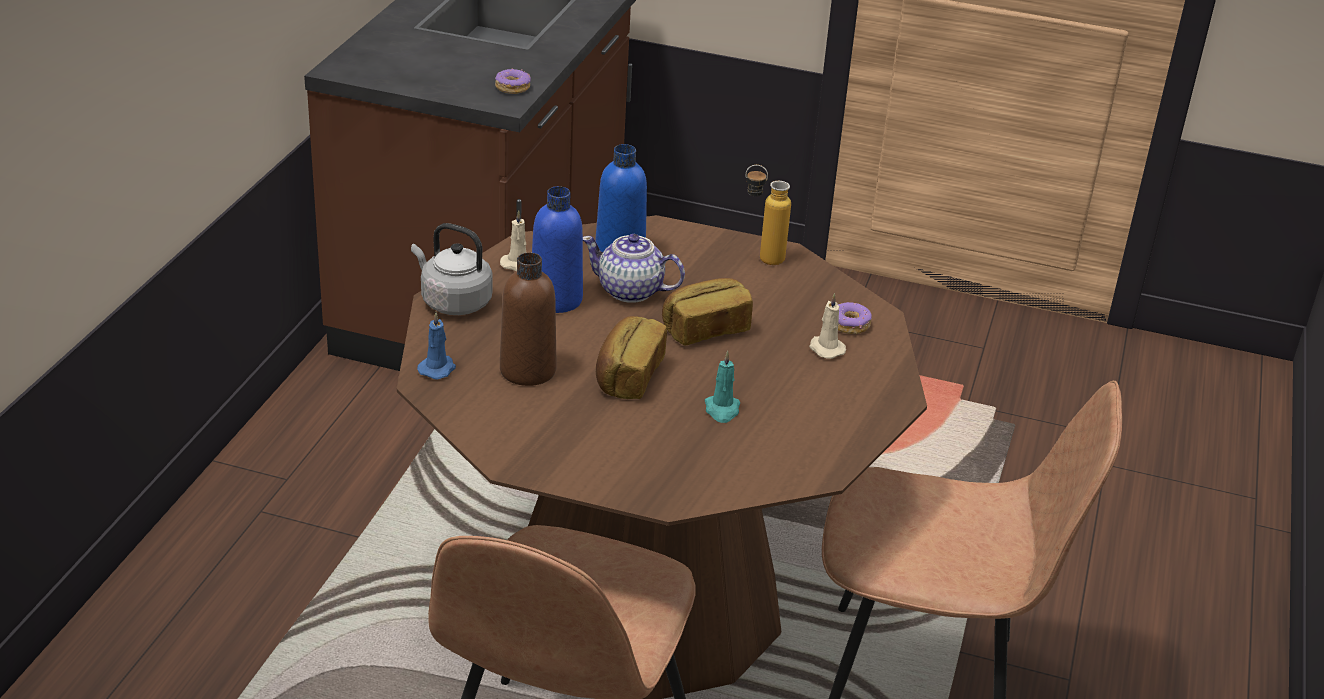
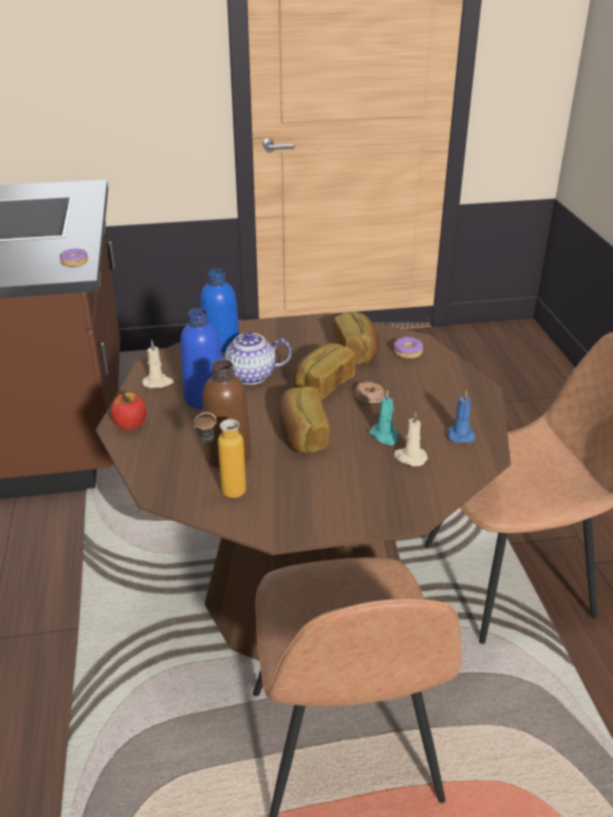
camera: 25 degrees left, 0 degrees up
grey kettle [411,223,493,315] -> apple [111,392,146,430]
blue candle [417,312,456,379] -> blue candle moved to [447,390,476,443]
bottle [746,165,791,265] -> bottle moved to [194,412,246,498]
beige candle [809,293,846,359] -> beige candle moved to [394,411,428,466]
none -> bread [334,312,380,364]
none -> donut [355,381,385,403]

